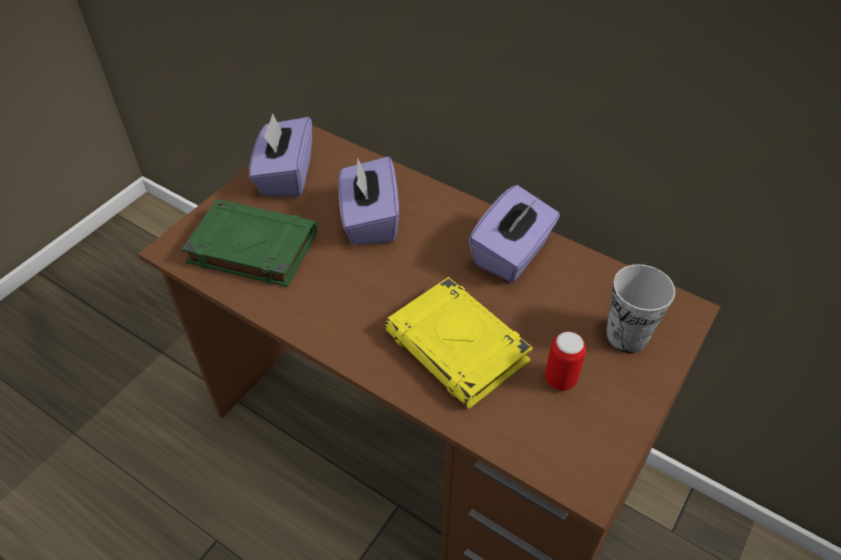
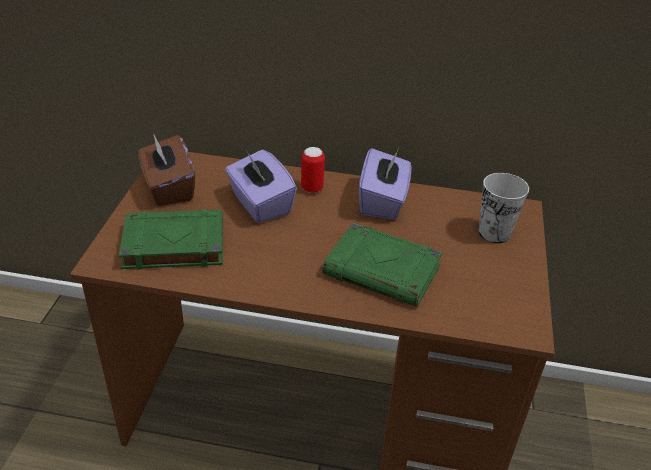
camera: 25 degrees left, 10 degrees down
purple tissue box [249,113,312,197] -> brown tissue box [138,133,195,206]
yellow book [384,277,533,408] -> green book [322,223,443,307]
can [545,332,586,390] -> can moved to [301,147,325,193]

